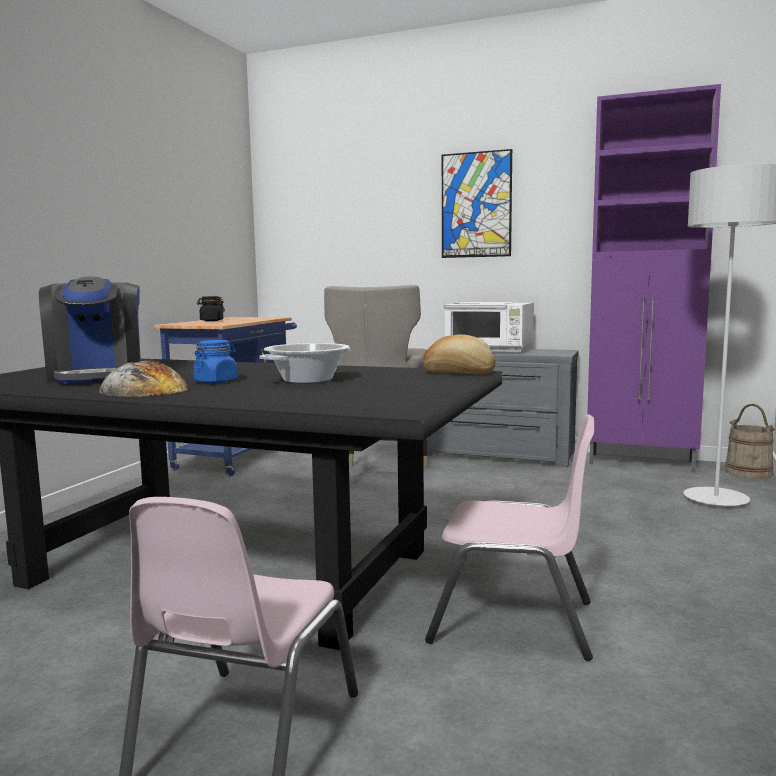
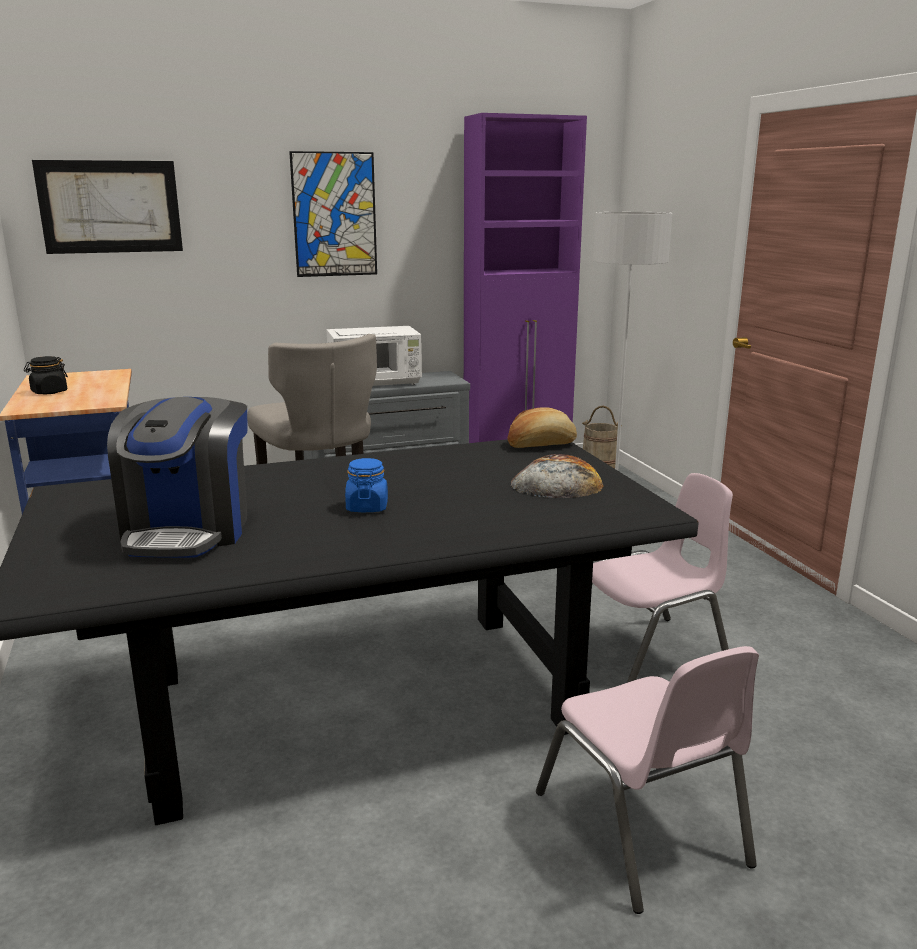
camera: 40 degrees left, 10 degrees up
coffee machine [39,277,141,383] -> coffee machine turned 60 degrees clockwise [107,397,247,558]
bread [99,360,189,397] -> bread moved to [510,454,603,498]
cooking pot [260,343,351,384] -> none
none -> picture [32,160,183,254]

